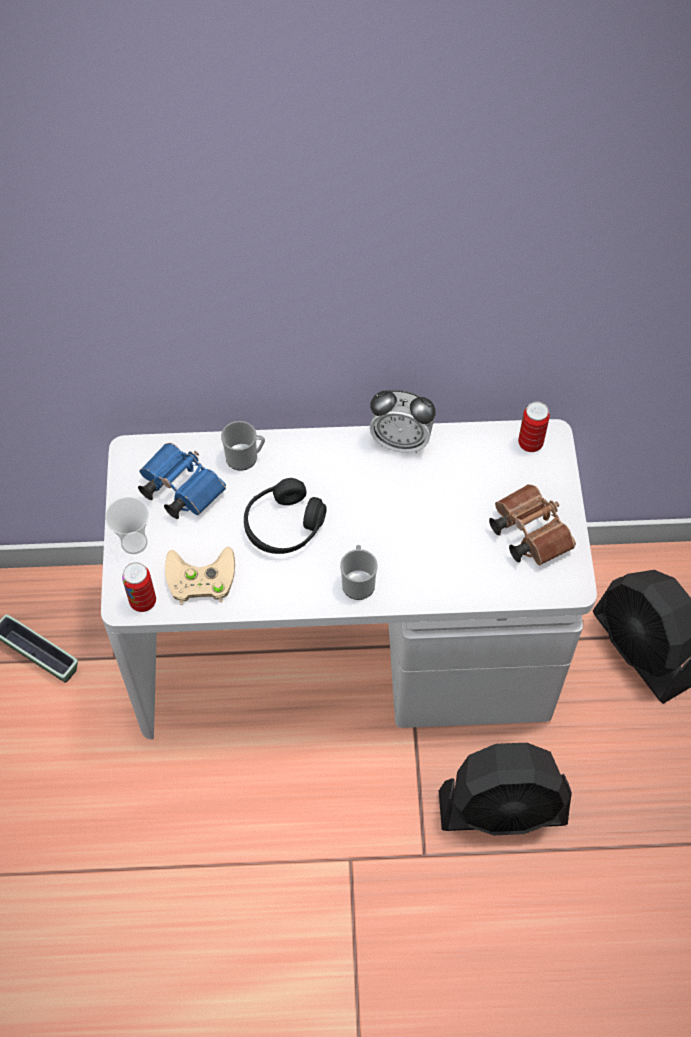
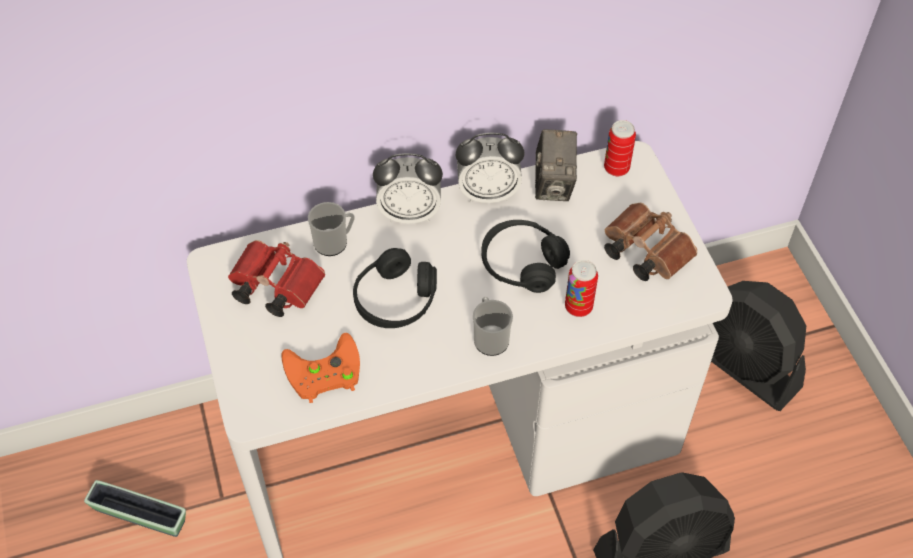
camera: 15 degrees left, 5 degrees down
cup [105,497,149,554] -> none
can [122,562,156,612] -> can moved to [565,260,598,317]
blue binoculars [138,443,226,519] -> red binoculars [228,240,325,317]
beige game controller [165,547,235,604] -> orange game controller [281,333,360,403]
none -> alarm clock [373,153,443,224]
none -> black headphones [481,220,570,293]
none -> camera [535,129,577,201]

